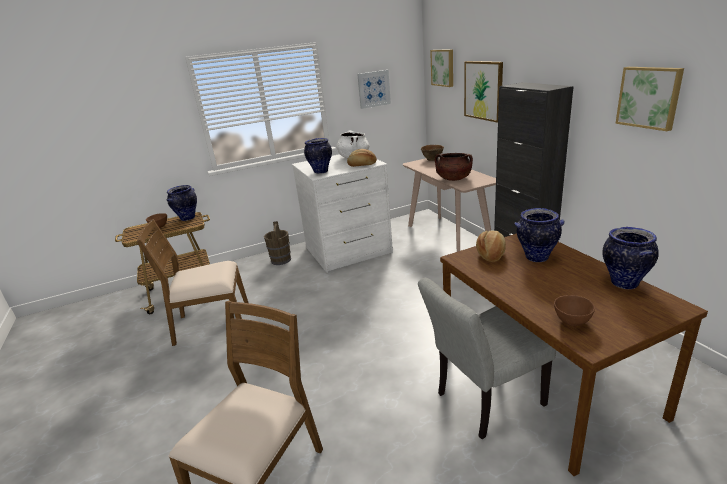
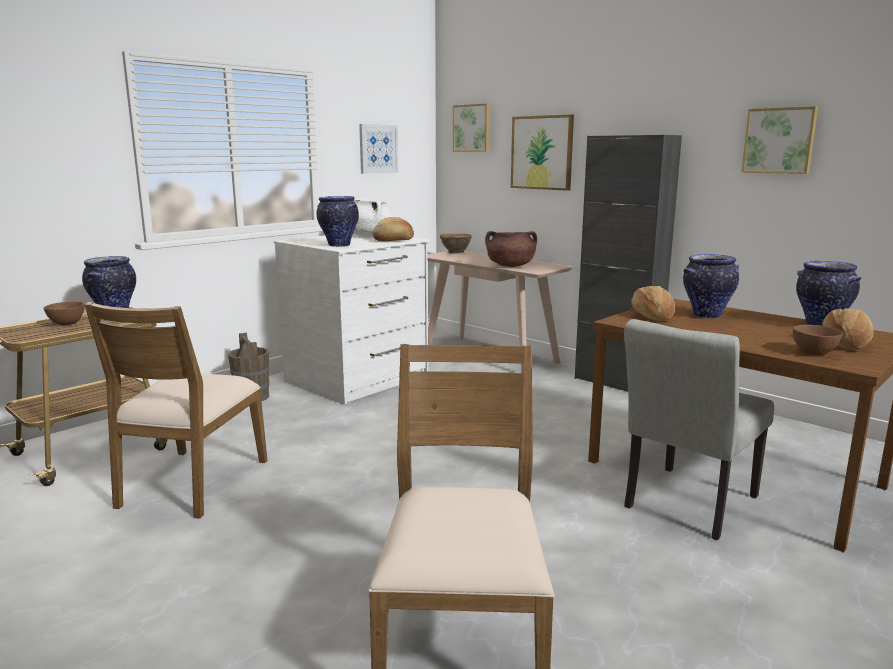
camera: 25 degrees left, 10 degrees down
brown chair [137,219,248,346] -> brown chair turned 45 degrees counterclockwise [85,302,267,519]
none -> bread [822,308,874,350]

